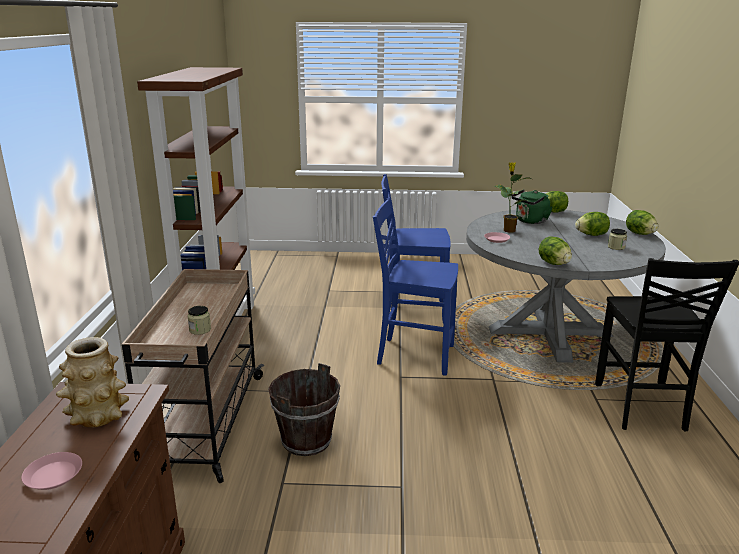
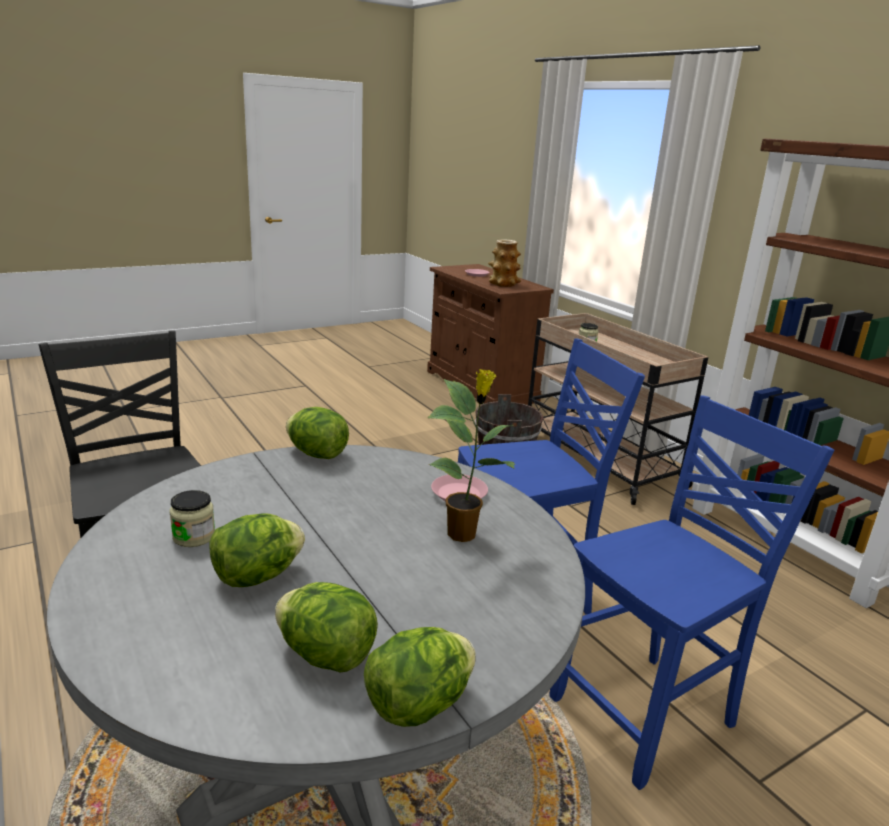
camera: 145 degrees right, 0 degrees up
green kettle [511,189,553,224] -> none
lettuce [626,210,658,235] -> lettuce moved to [275,582,378,673]

